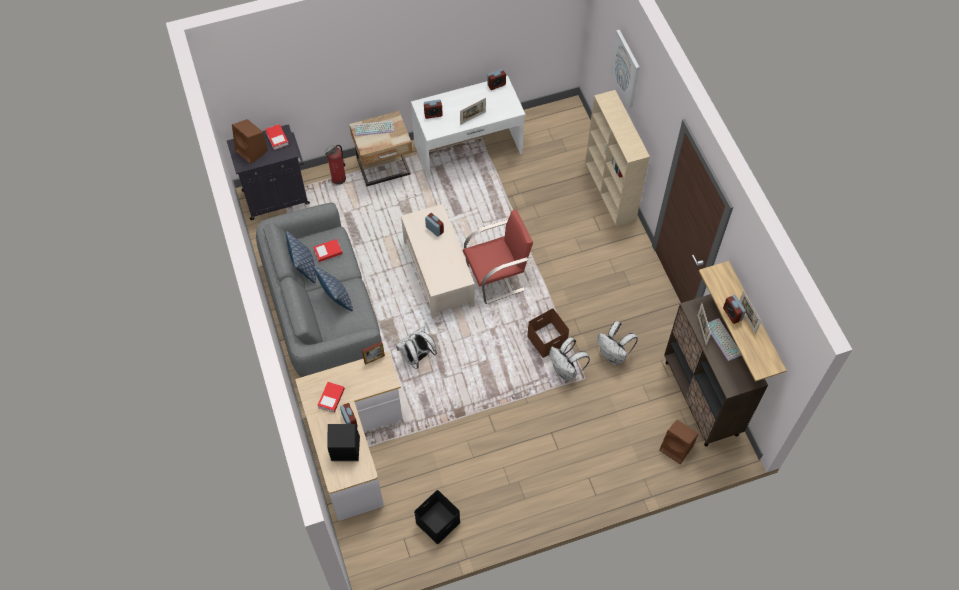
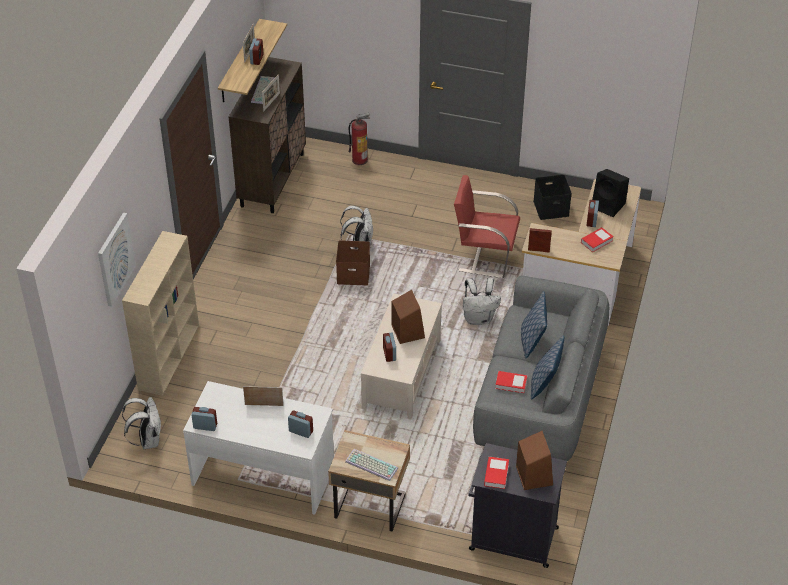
camera: 145 degrees left, 15 degrees down
fire extinguisher [325,145,346,185] -> fire extinguisher moved to [349,113,370,165]
red chair [463,209,533,304] -> red chair moved to [454,175,520,278]
white backpack [597,321,638,365] -> white backpack moved to [122,397,161,449]
brown speaker [659,420,698,464] -> brown speaker moved to [392,290,425,344]

